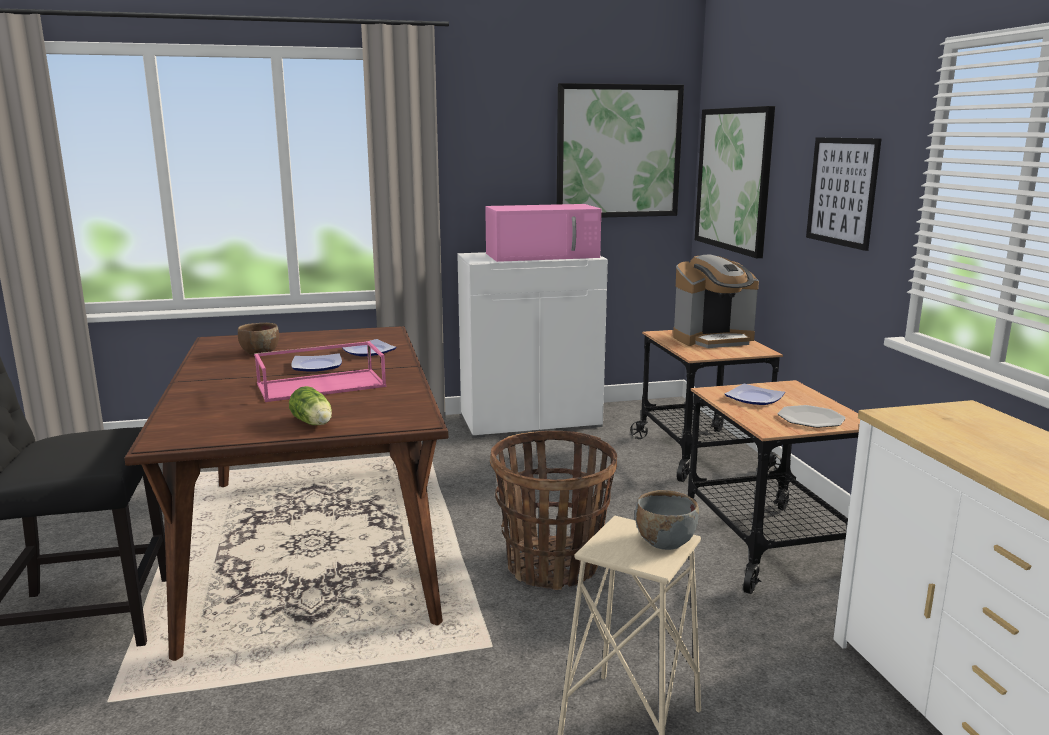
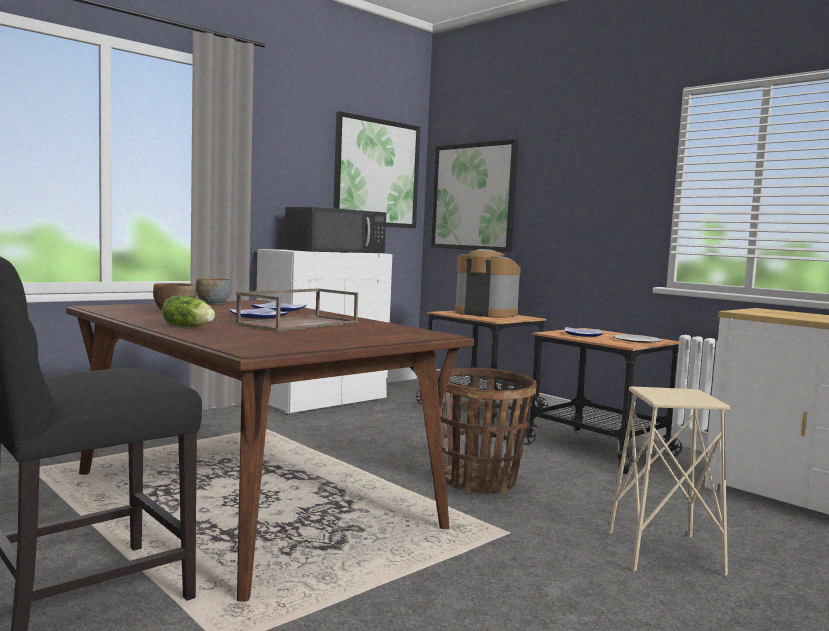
camera: 30 degrees left, 10 degrees down
pink tray [254,341,386,402] -> brown tray [236,288,358,332]
lettuce [289,386,332,425] -> lettuce moved to [162,296,215,327]
pink microwave [485,204,601,262] -> black microwave [284,207,386,253]
grey bowl [635,490,699,550] -> grey bowl moved to [195,278,232,304]
coffee machine [673,255,759,348] -> coffee machine turned 105 degrees counterclockwise [455,249,521,318]
picture [806,137,881,251] -> none

